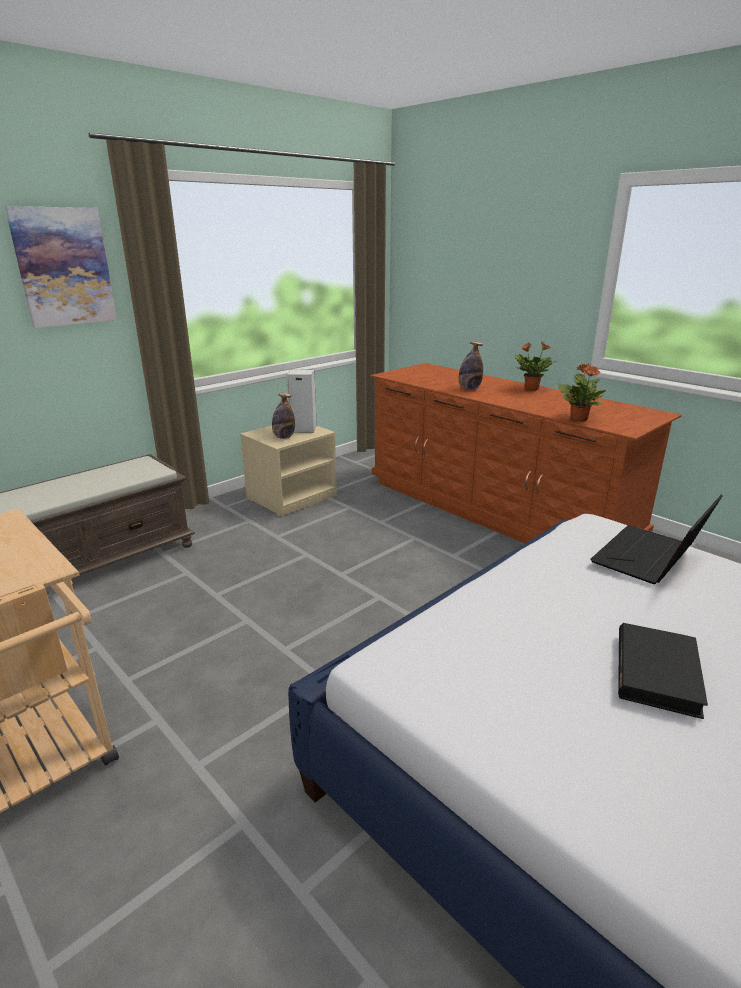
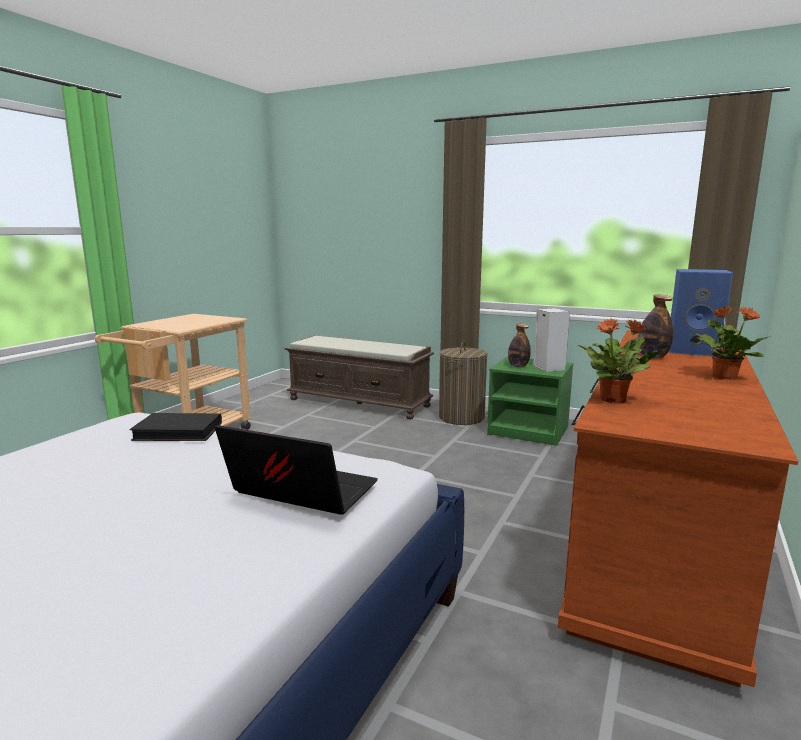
camera: 70 degrees right, 10 degrees down
picture [5,206,117,328] -> none
beige nightstand [240,426,337,516] -> green nightstand [487,356,573,446]
black book [618,623,708,719] -> black book moved to [130,413,222,441]
none -> laundry basket [439,341,487,425]
none -> blue speaker [669,269,733,356]

